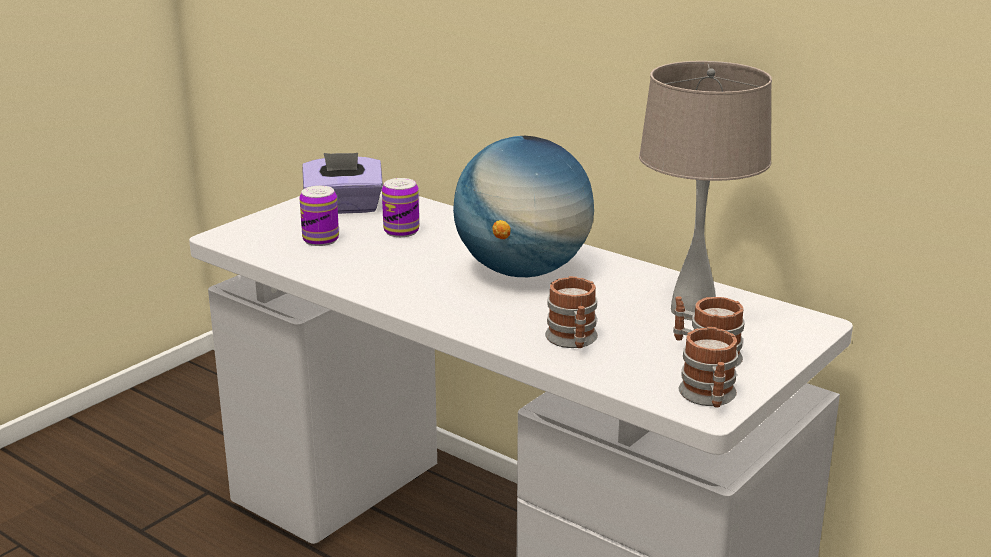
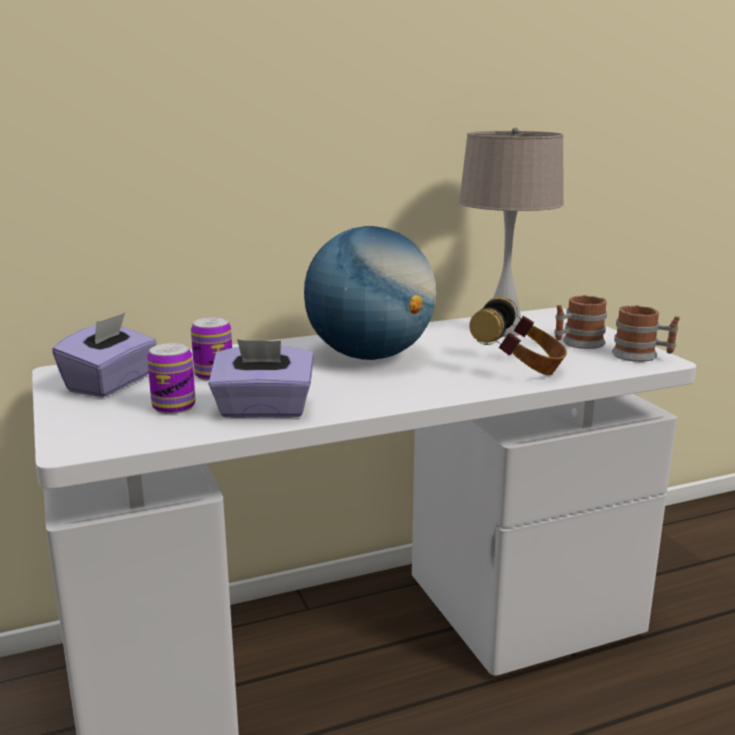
camera: 60 degrees left, 5 degrees down
mug [545,276,598,348] -> headphones [469,297,567,375]
none -> purple tissue box [208,339,314,418]

